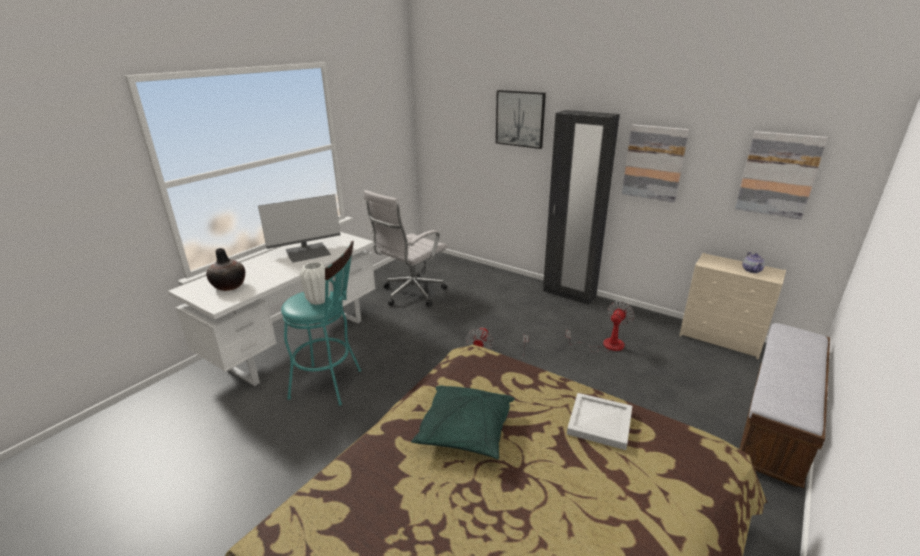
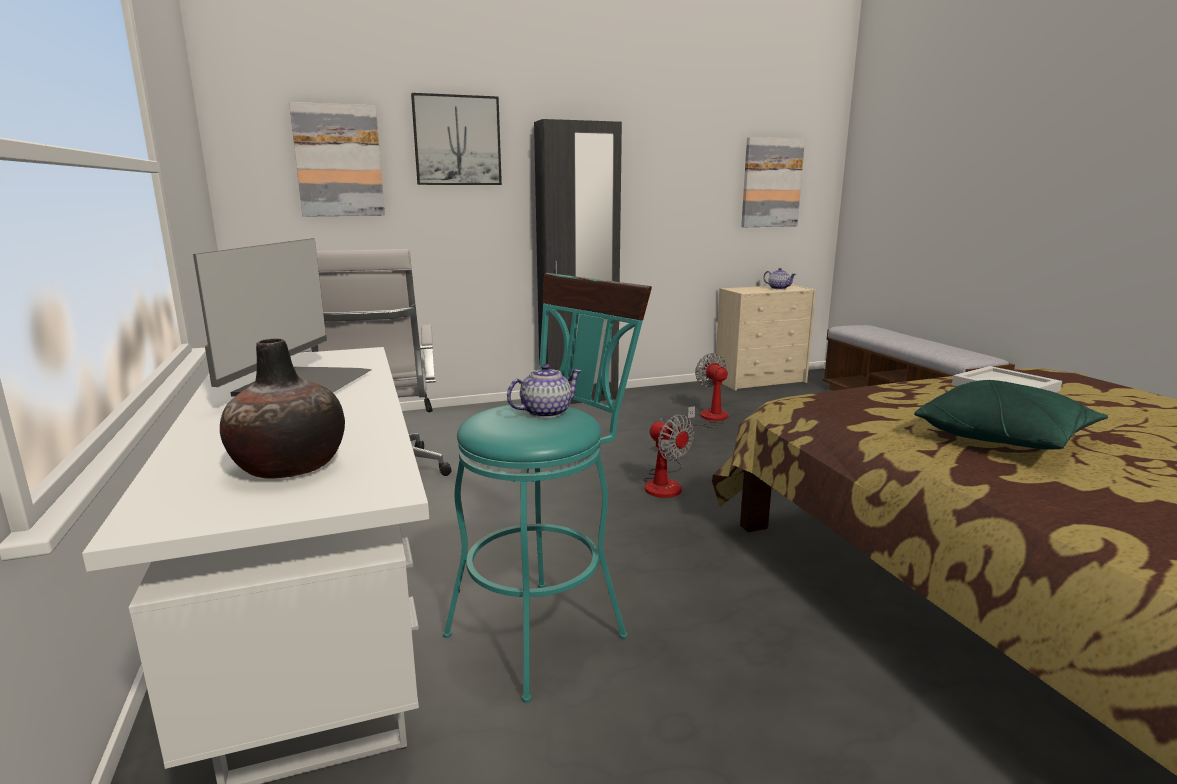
camera: 55 degrees left, 10 degrees down
white vase [300,262,330,305] -> teapot [507,364,581,418]
picture [622,124,689,203] -> picture moved to [289,102,385,217]

